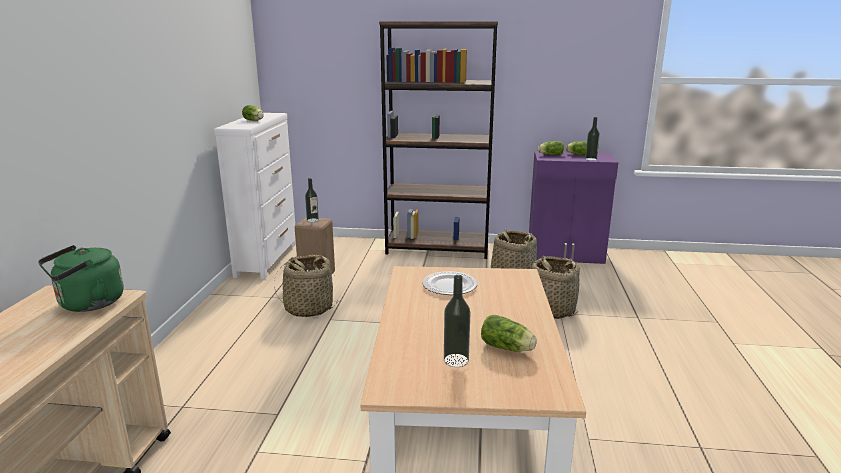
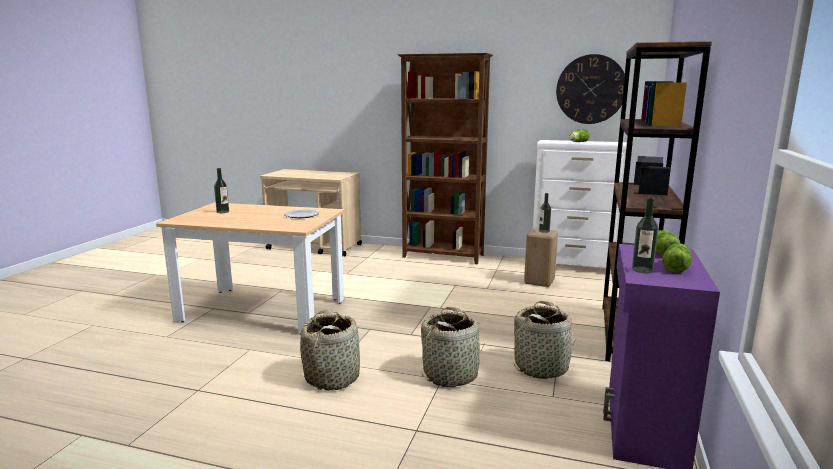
camera: 100 degrees right, 5 degrees down
green kettle [38,245,124,312] -> none
basket [274,255,338,317] -> basket moved to [300,310,360,391]
lettuce [481,315,537,352] -> none
none -> brown bookcase [397,53,493,264]
none -> wall clock [556,54,625,124]

